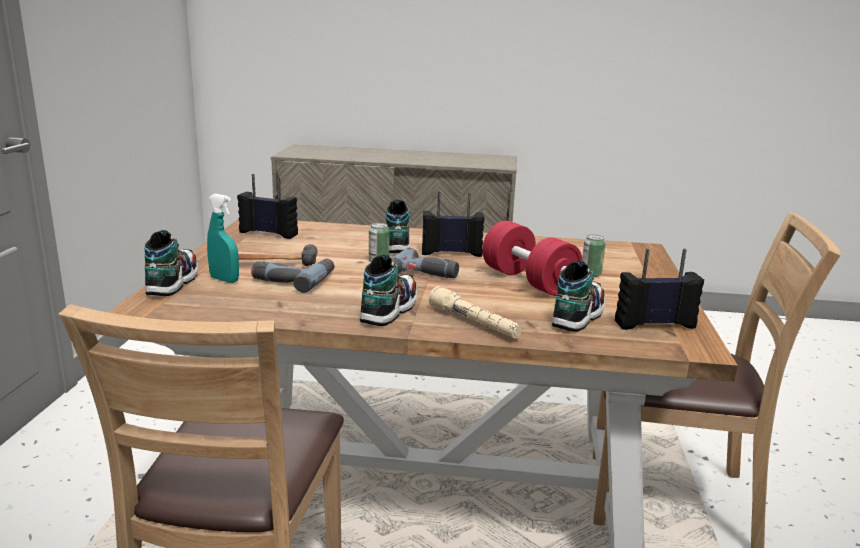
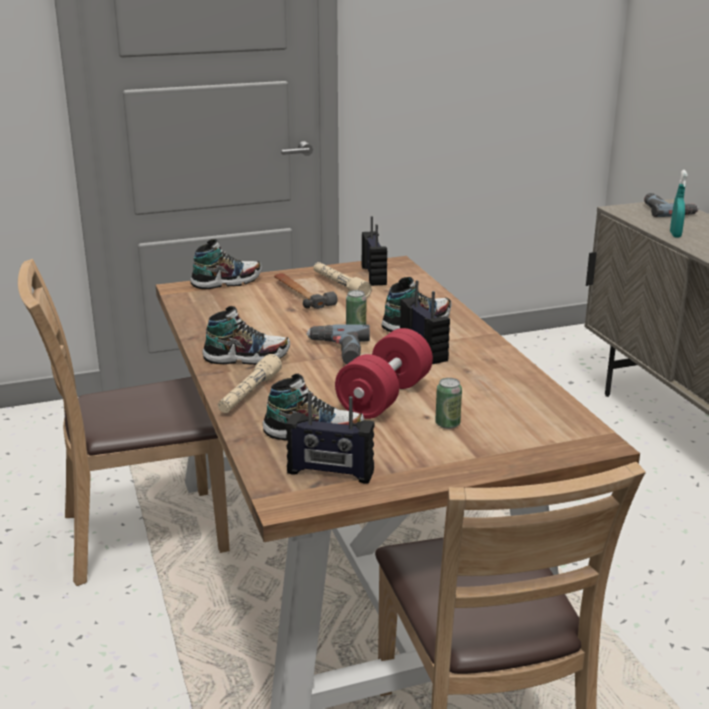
camera: 65 degrees right, 5 degrees up
turquoise spray bottle [207,194,239,283] -> turquoise spray bottle moved to [670,170,688,238]
power drill [251,259,334,293] -> power drill moved to [644,193,699,217]
radio [615,249,704,330] -> radio turned 135 degrees clockwise [286,392,375,484]
none -> beige flashlight [313,262,372,298]

